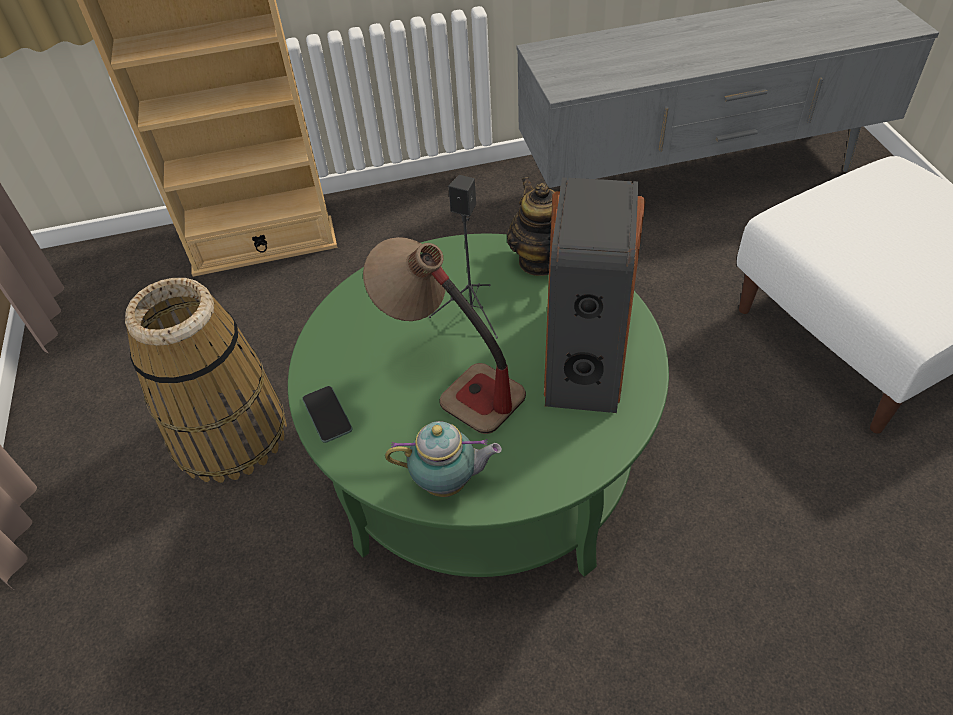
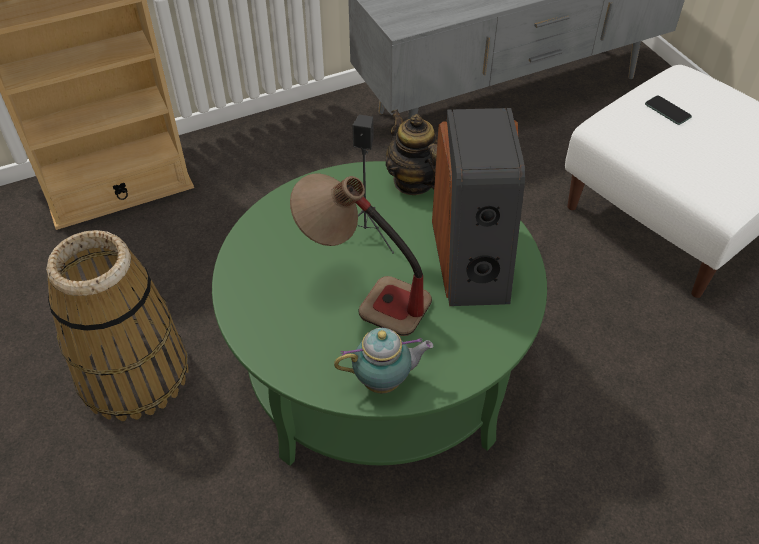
camera: 15 degrees left, 0 degrees up
phone [302,386,352,443] -> phone moved to [645,95,692,125]

